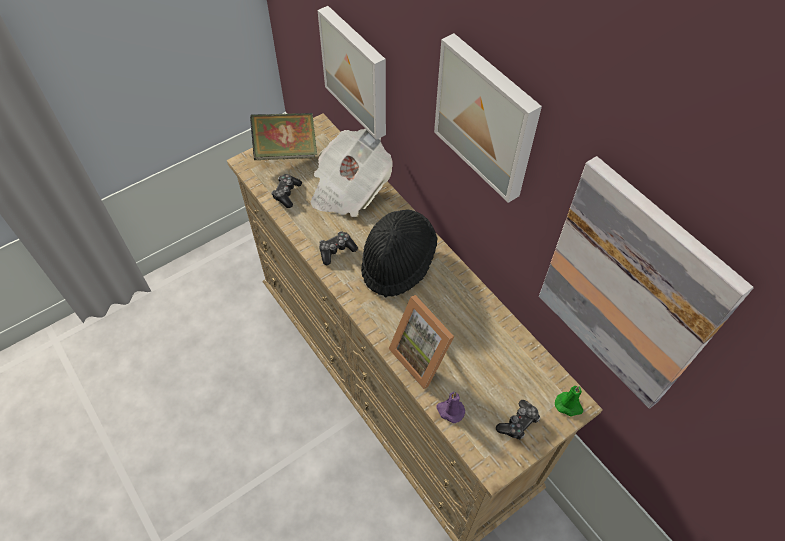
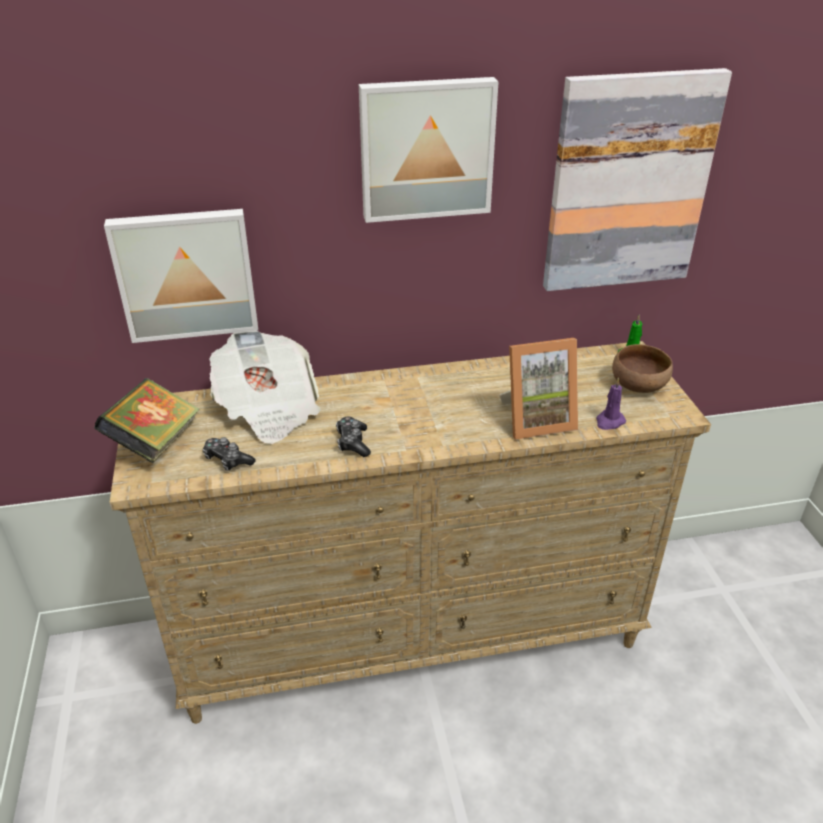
camera: 65 degrees left, 20 degrees down
black hat [361,210,437,298] -> none
game controller [496,400,540,439] -> brown bowl [612,344,673,393]

